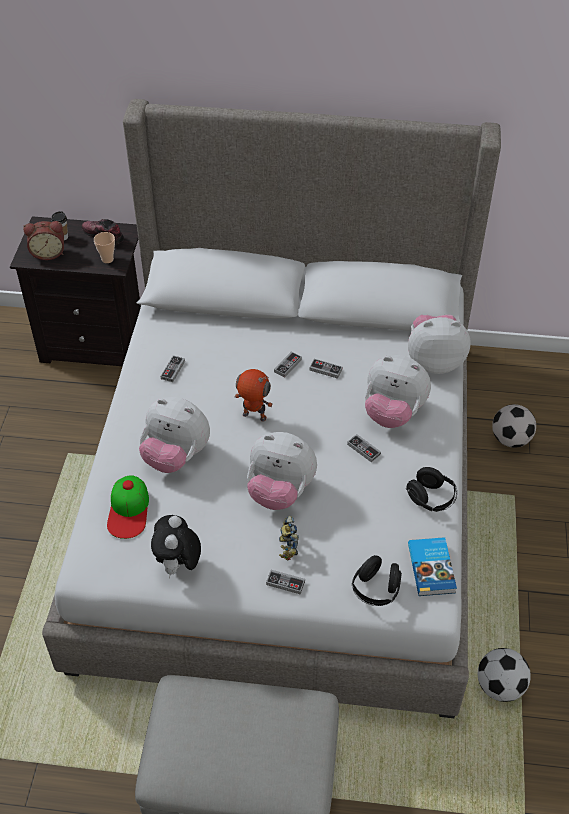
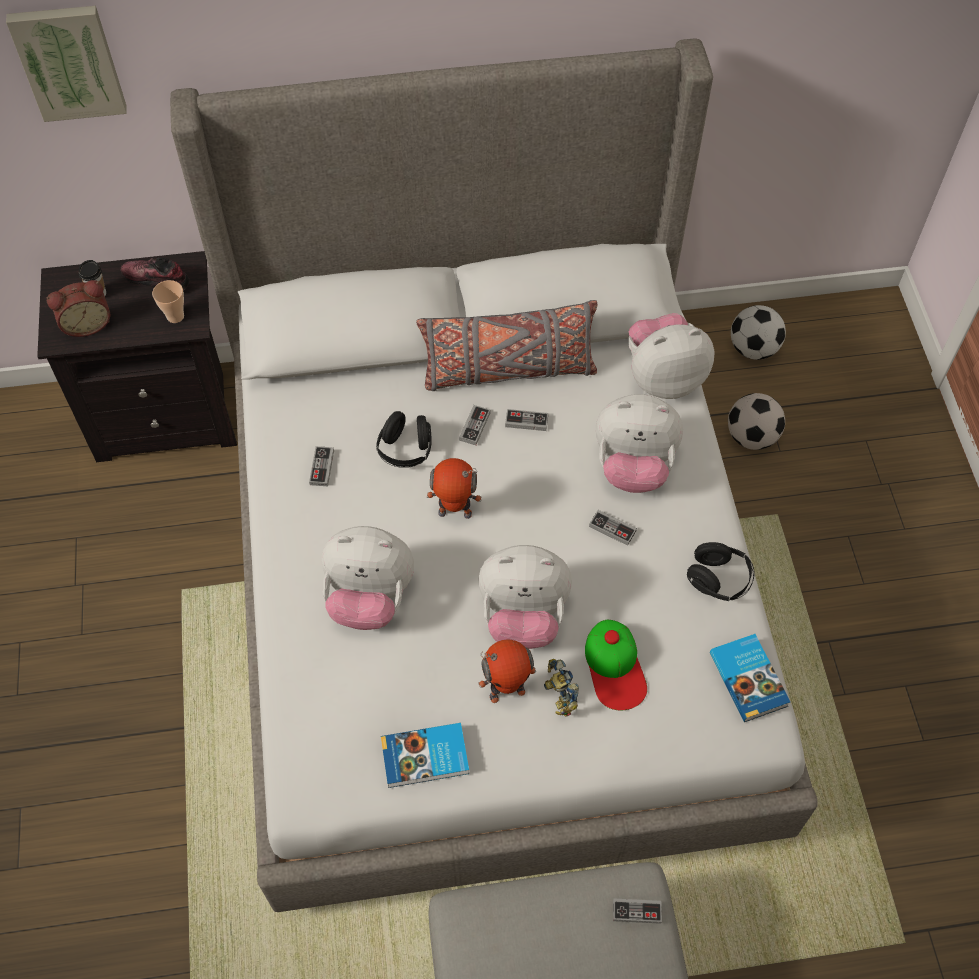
camera: 15 degrees left, 10 degrees up
cap [107,475,149,539] -> cap moved to [585,620,647,710]
plush toy [151,515,201,578] -> book [381,723,469,788]
game controller [266,570,305,595] -> game controller moved to [613,899,662,924]
black headphones [352,555,402,606] -> black headphones moved to [376,411,432,468]
football [478,648,531,702] -> football moved to [731,305,786,360]
none -> picture [6,6,127,122]
none -> grey pillow [416,300,597,391]
none -> toy robot [478,640,536,703]

